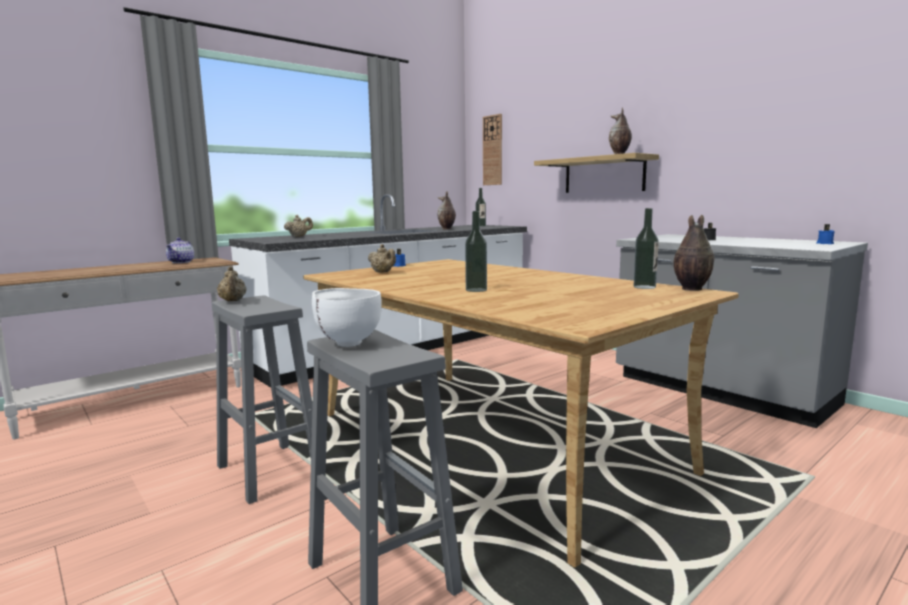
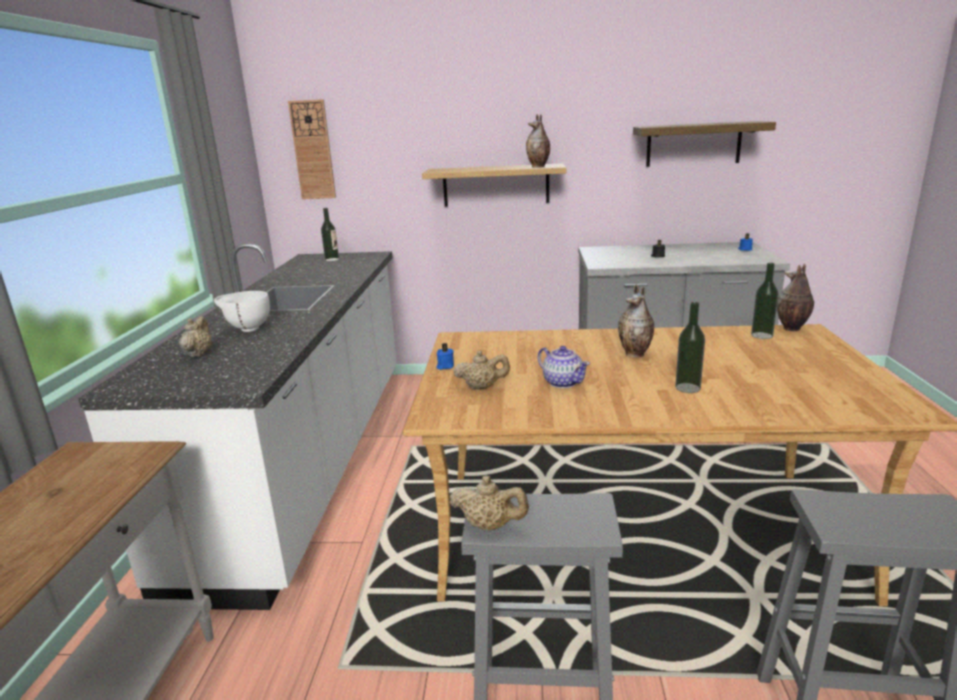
camera: 45 degrees left, 10 degrees up
teapot [166,238,194,263] -> teapot moved to [538,346,590,388]
white bowl [312,288,382,347] -> white bowl moved to [214,291,270,332]
vase [437,192,456,229] -> vase moved to [618,284,654,358]
none -> shelf [633,121,776,167]

